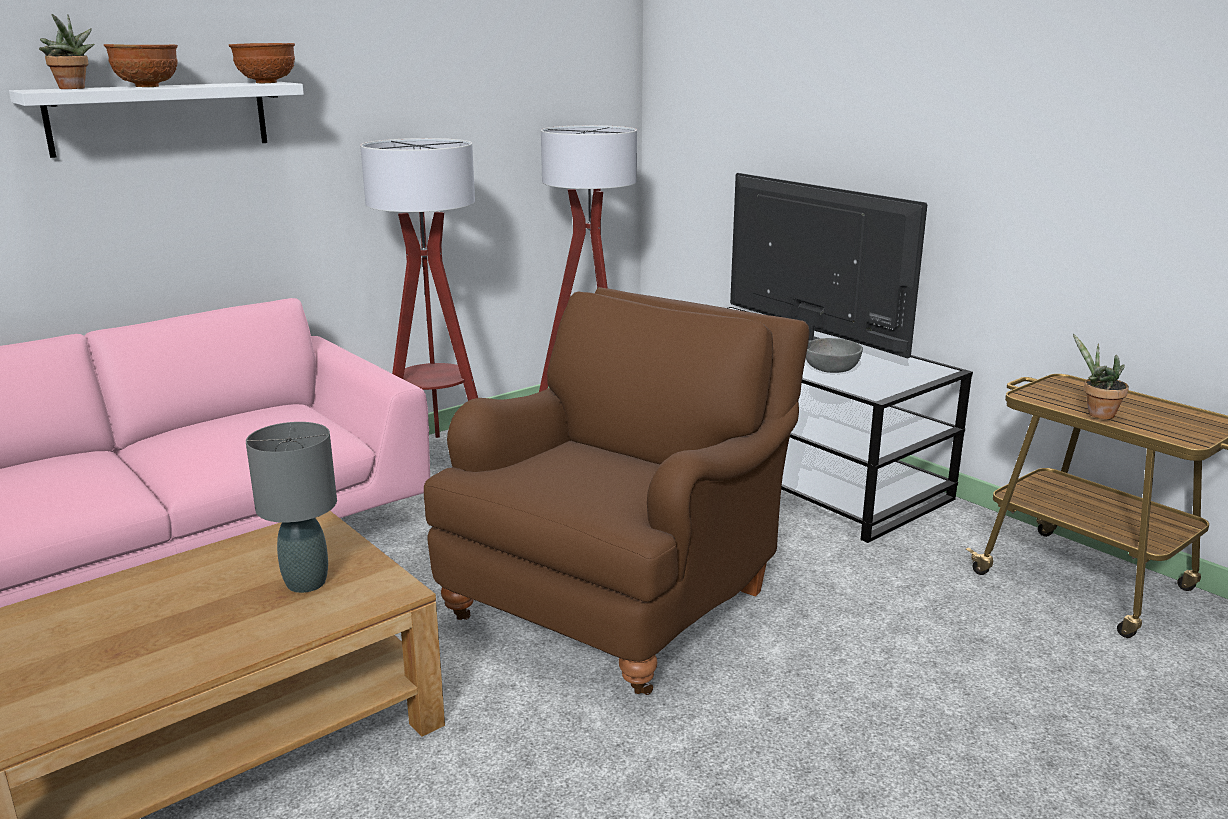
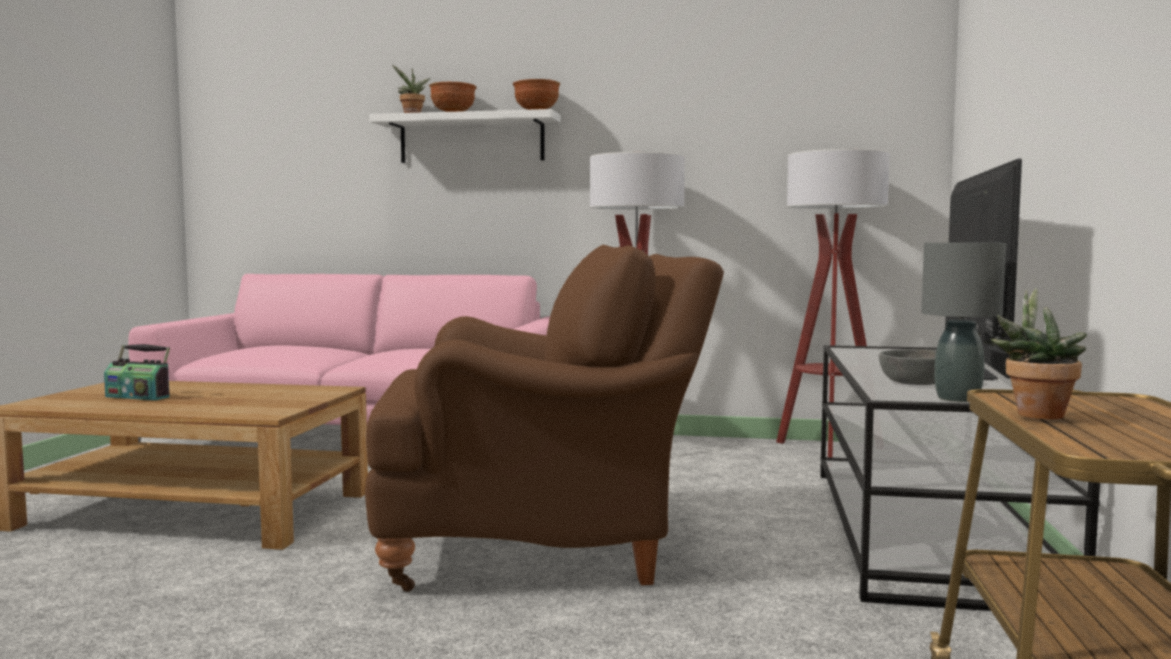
camera: 50 degrees right, 15 degrees down
grey table lamp [246,422,337,593] -> grey table lamp moved to [921,243,1006,402]
none -> radio [104,344,170,400]

